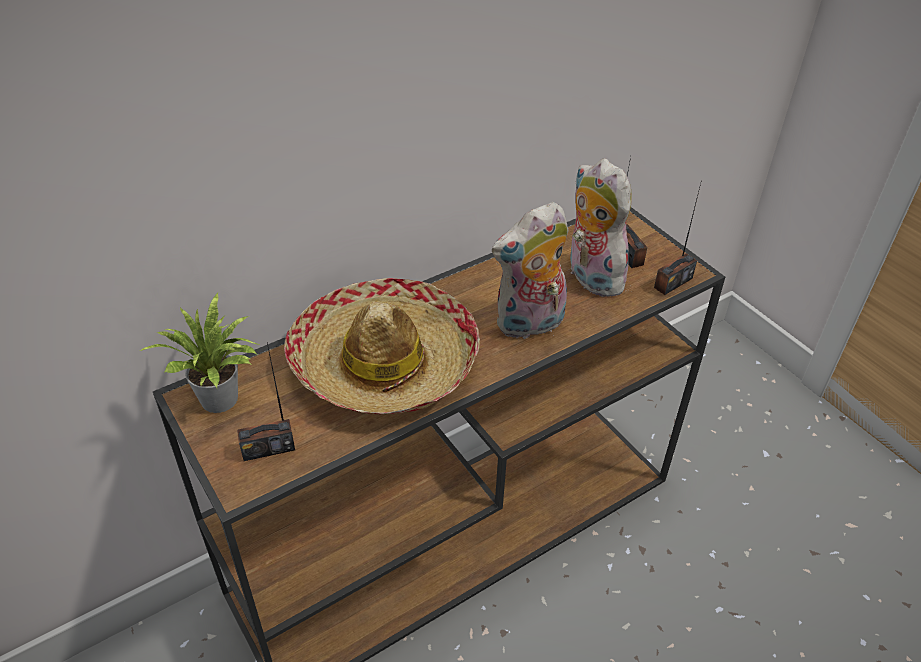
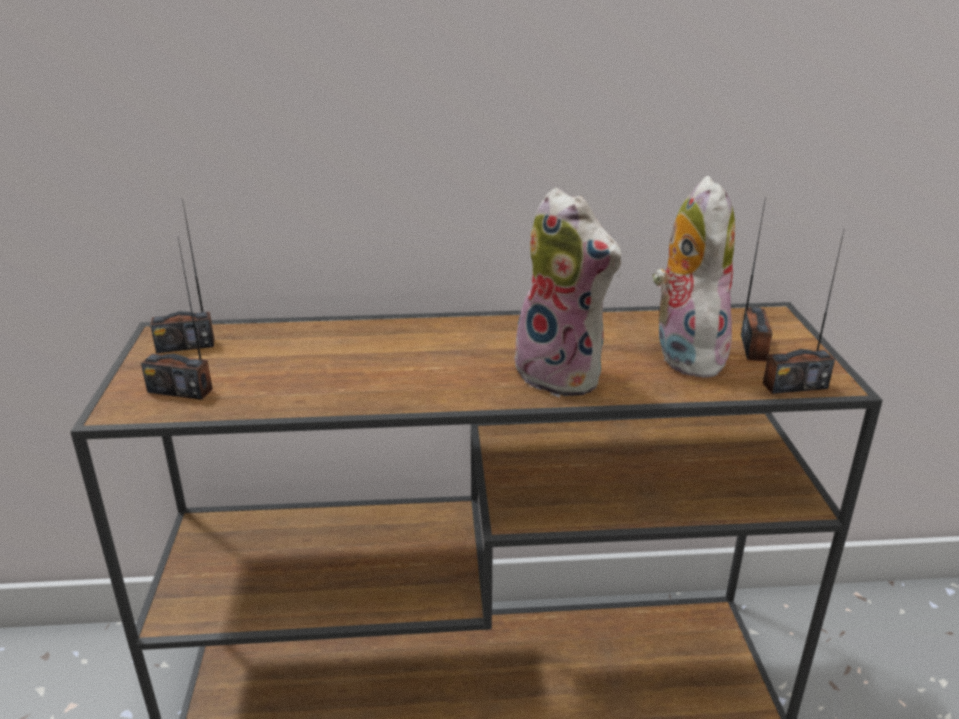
camera: 30 degrees right, 15 degrees down
potted plant [140,292,259,413] -> radio [150,199,214,353]
hat [284,278,480,414] -> none
plush toy [492,202,568,339] -> plush toy turned 135 degrees counterclockwise [505,188,621,397]

